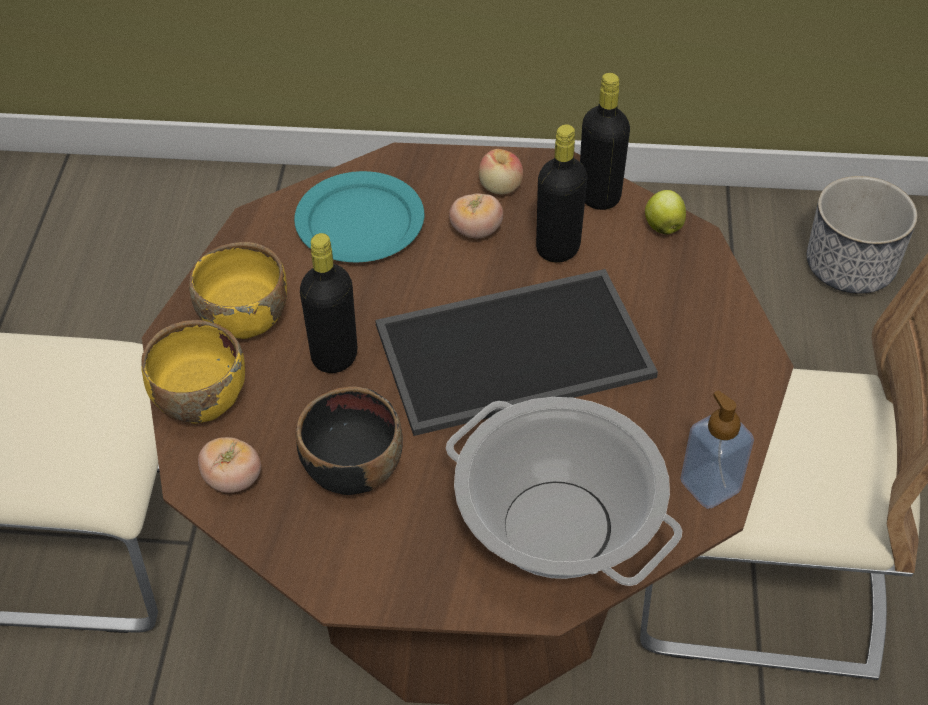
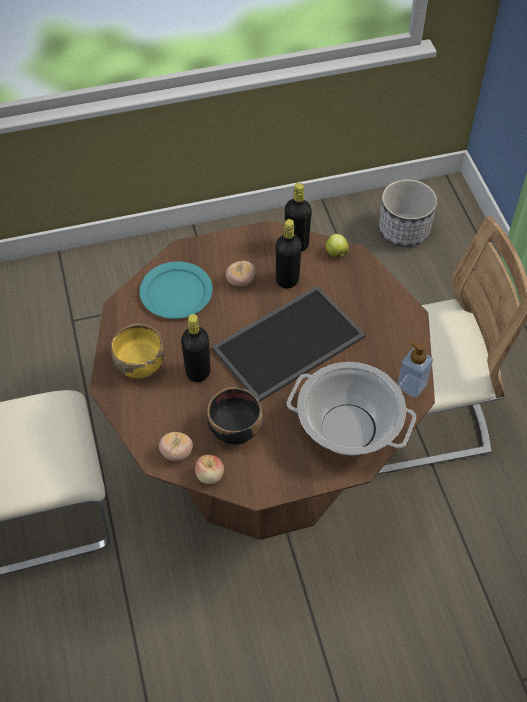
camera: 20 degrees left, 5 degrees up
yellow bowl [141,320,245,424] -> none
apple [479,149,523,194] -> apple moved to [195,455,224,484]

